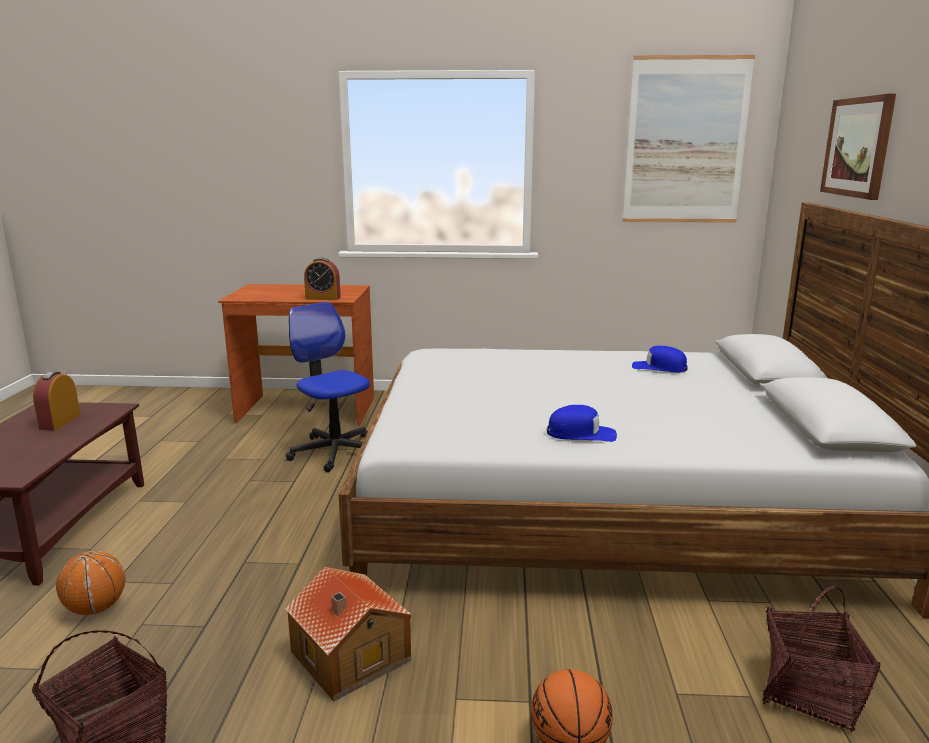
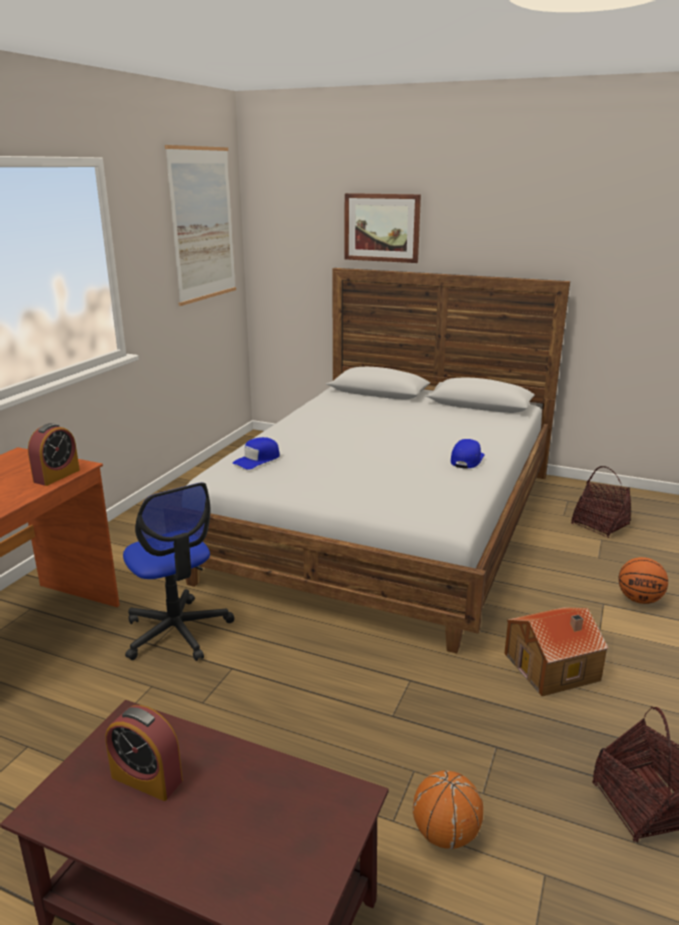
camera: 70 degrees left, 5 degrees up
office chair [285,302,370,472] -> office chair turned 105 degrees counterclockwise [123,482,234,661]
blue cap [632,346,687,372] -> blue cap moved to [233,437,280,470]

